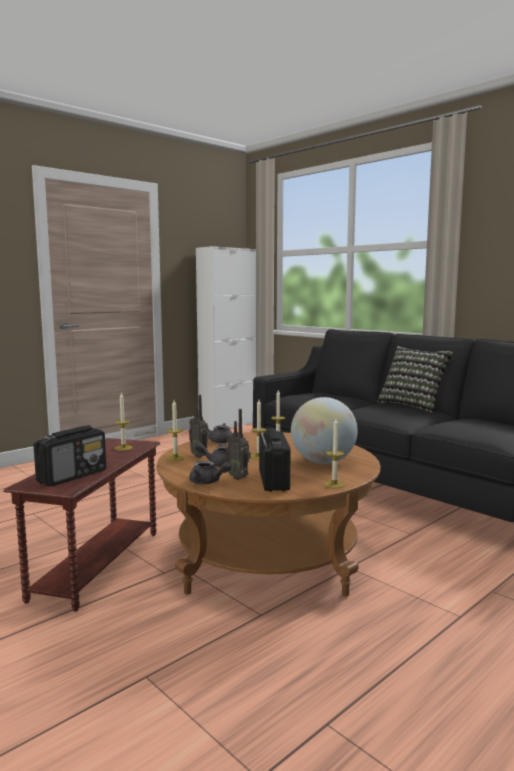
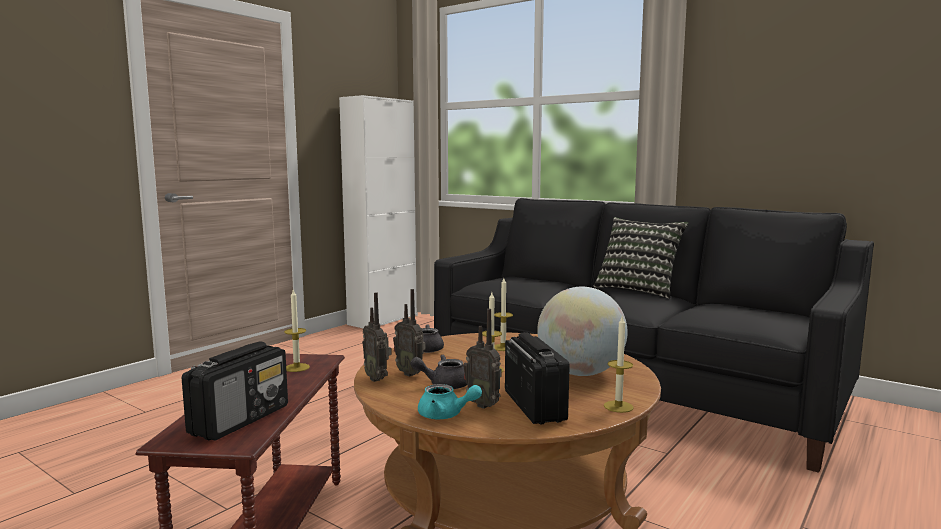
camera: 10 degrees left, 0 degrees up
candle [166,400,185,461] -> radio [362,292,392,382]
grey teapot [189,461,232,484] -> turquoise teapot [418,384,482,419]

